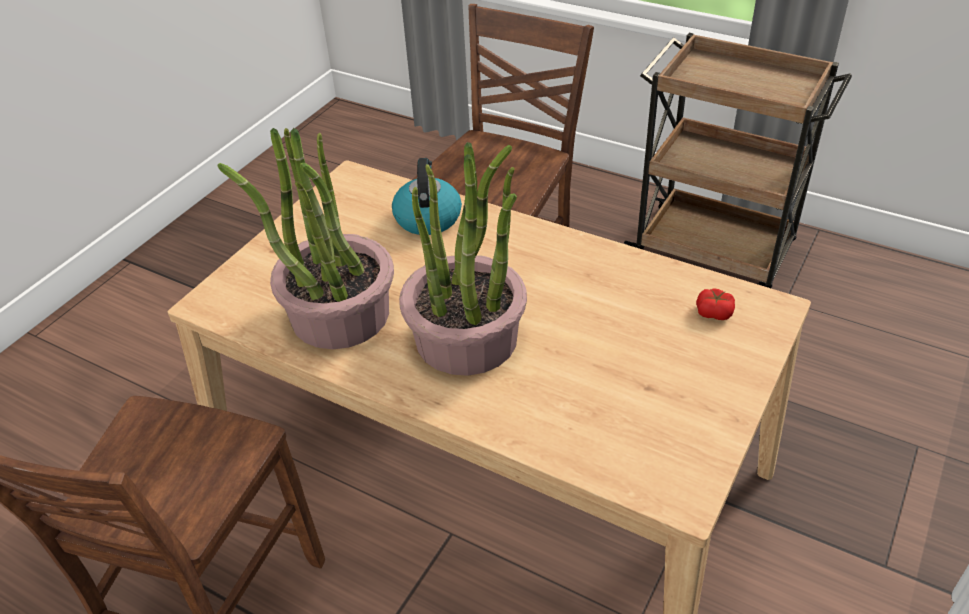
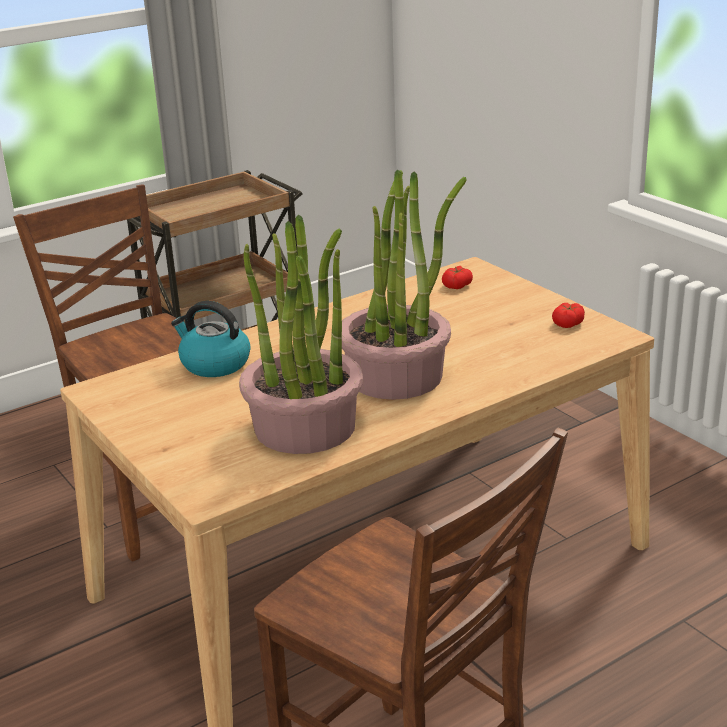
camera: 65 degrees left, 15 degrees down
none -> tomato [552,303,585,328]

